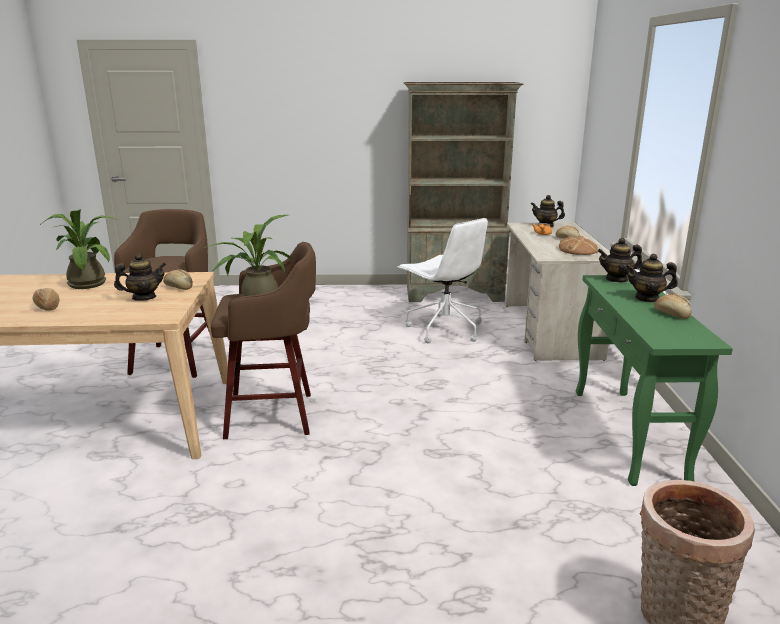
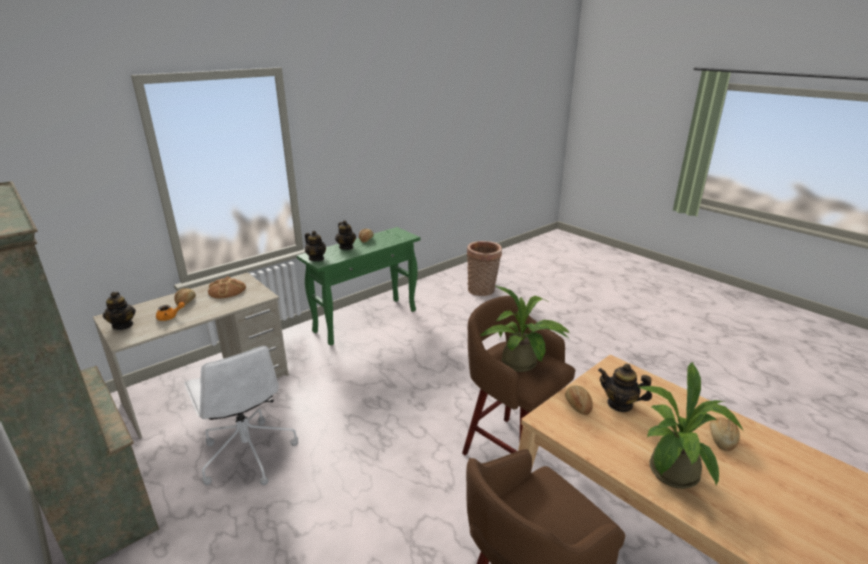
camera: 130 degrees left, 5 degrees up
white office chair [397,218,488,343] -> white office chair turned 135 degrees clockwise [184,346,298,485]

